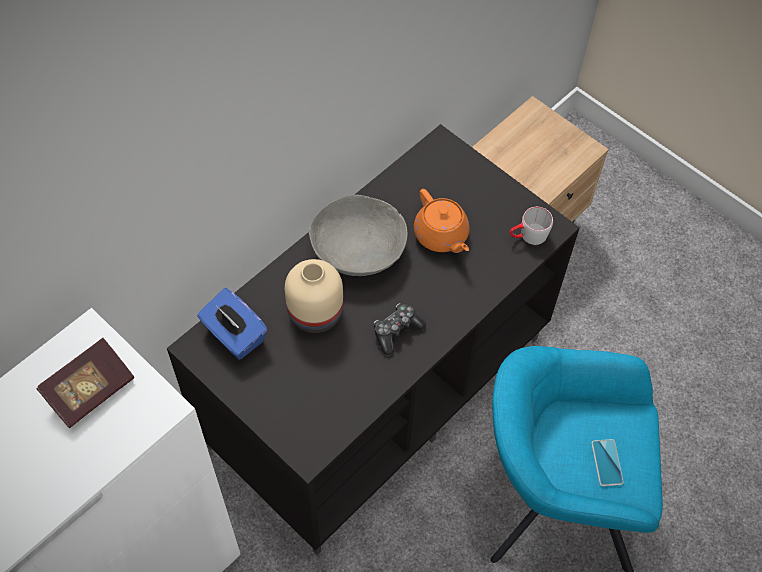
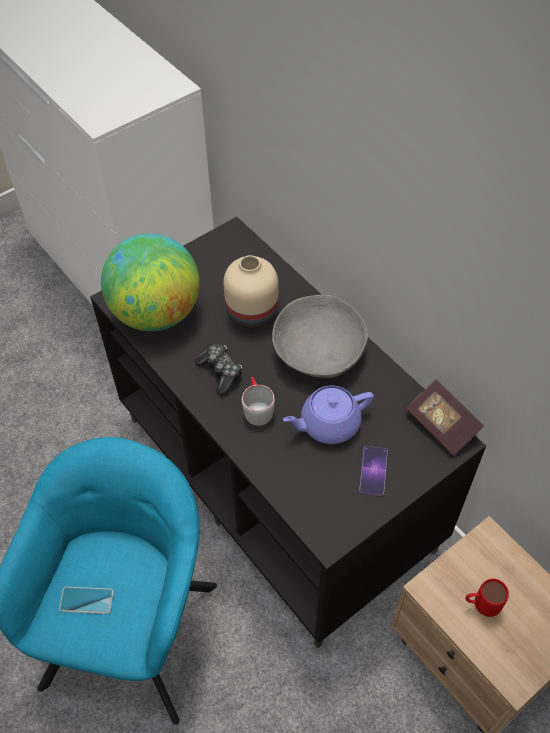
camera: 100 degrees right, 5 degrees down
book [37,338,134,428] -> book moved to [406,380,484,456]
blue tissue box [197,288,268,360] -> none
orange teapot [414,189,469,253] -> purple teapot [283,385,374,444]
grey mug [510,207,553,245] -> grey mug moved to [241,377,275,426]
none -> globe [101,233,200,331]
none -> phone [359,446,388,496]
none -> red mug [465,579,509,617]

